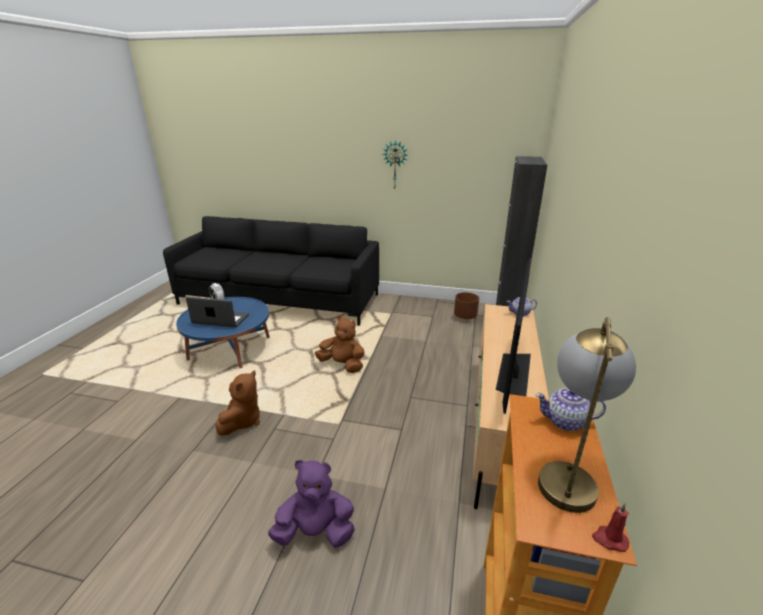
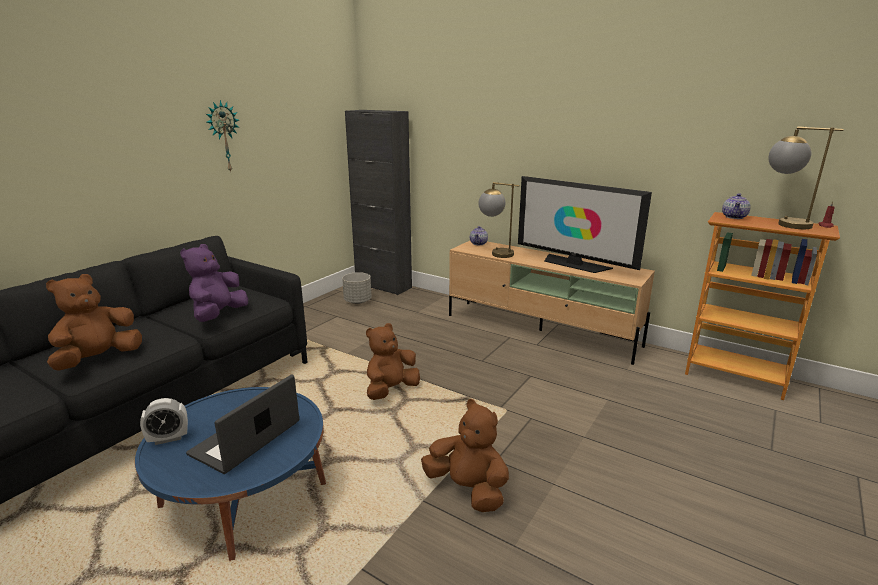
camera: 70 degrees left, 5 degrees down
purple plush toy [268,460,355,548] -> purple plush toy moved to [180,244,248,322]
brown planter [454,292,479,319] -> grey planter [342,272,372,304]
none -> brown plush toy [46,274,142,371]
none -> table lamp [478,182,520,258]

